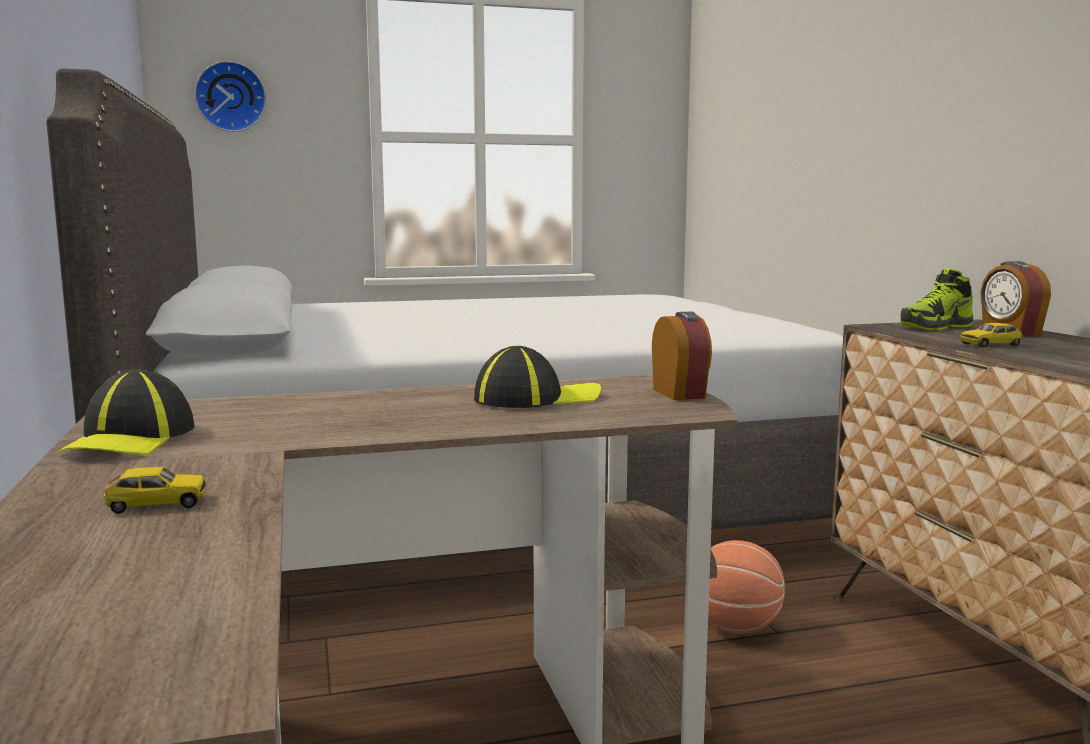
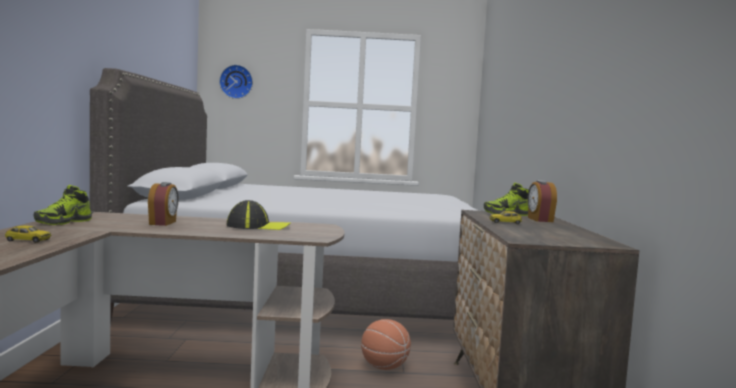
camera: 15 degrees right, 5 degrees down
cap [56,369,195,455] -> shoe [34,185,92,225]
alarm clock [652,311,712,400] -> alarm clock moved to [148,182,179,226]

